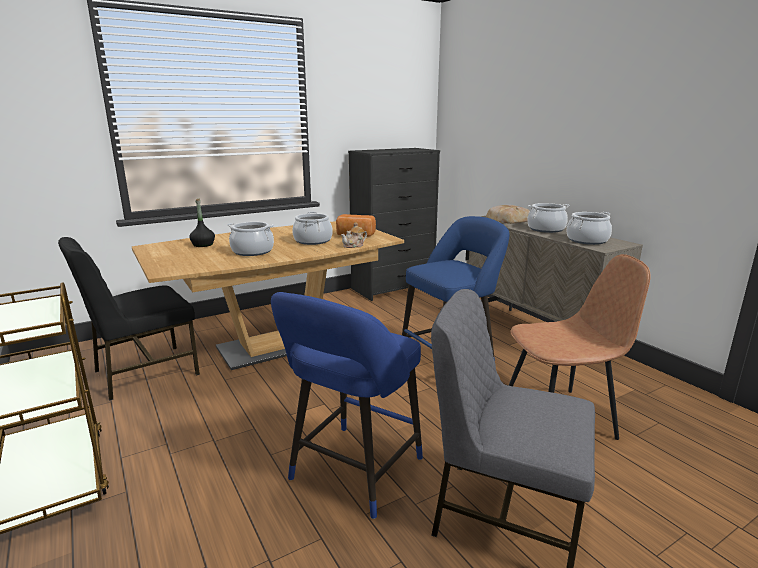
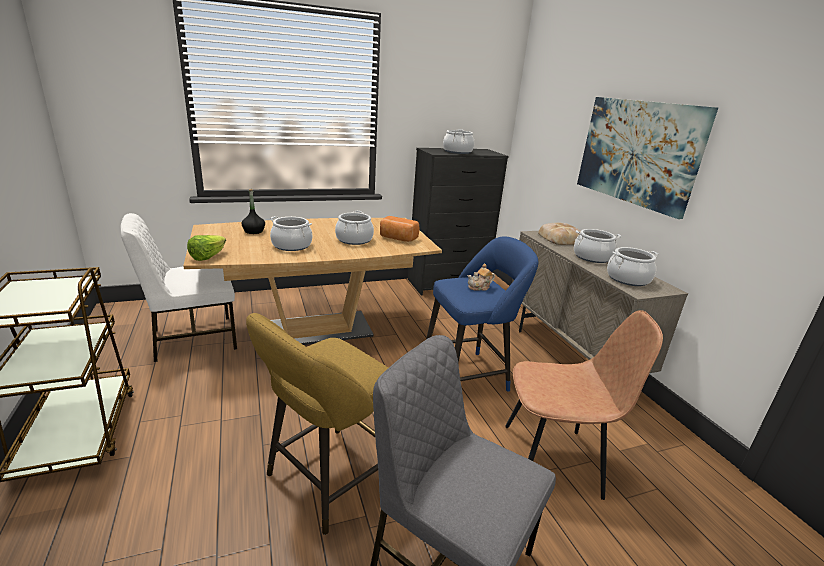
camera: 10 degrees right, 5 degrees up
black chair [58,237,200,401] -> white chair [121,213,237,362]
blue stool [271,292,423,519] -> yellow stool [246,313,388,535]
teapot [341,222,367,248] -> teapot moved to [468,264,495,291]
none -> lettuce [187,235,226,261]
none -> cooking pot [443,129,475,154]
none -> picture [577,97,718,219]

